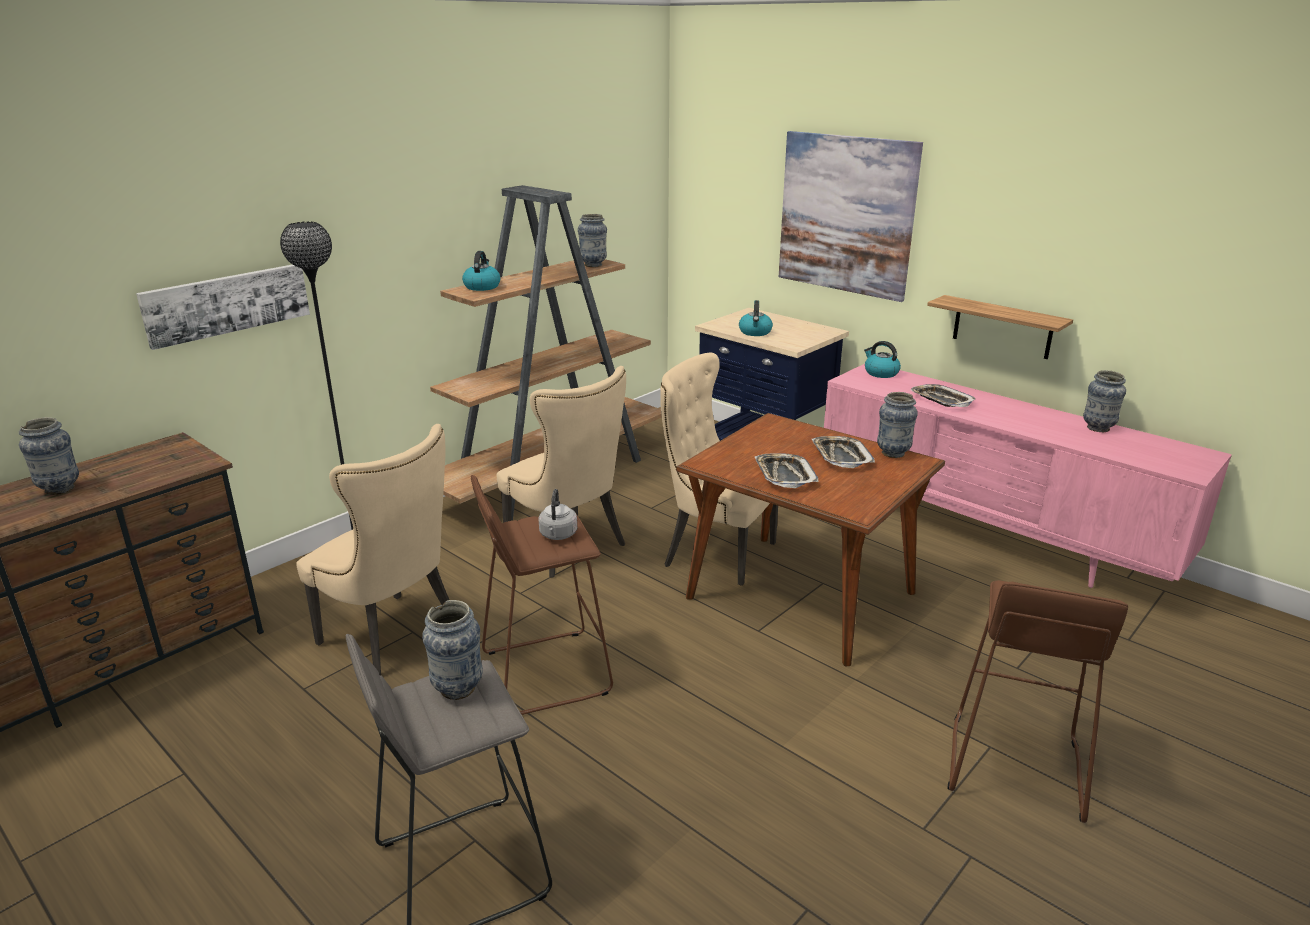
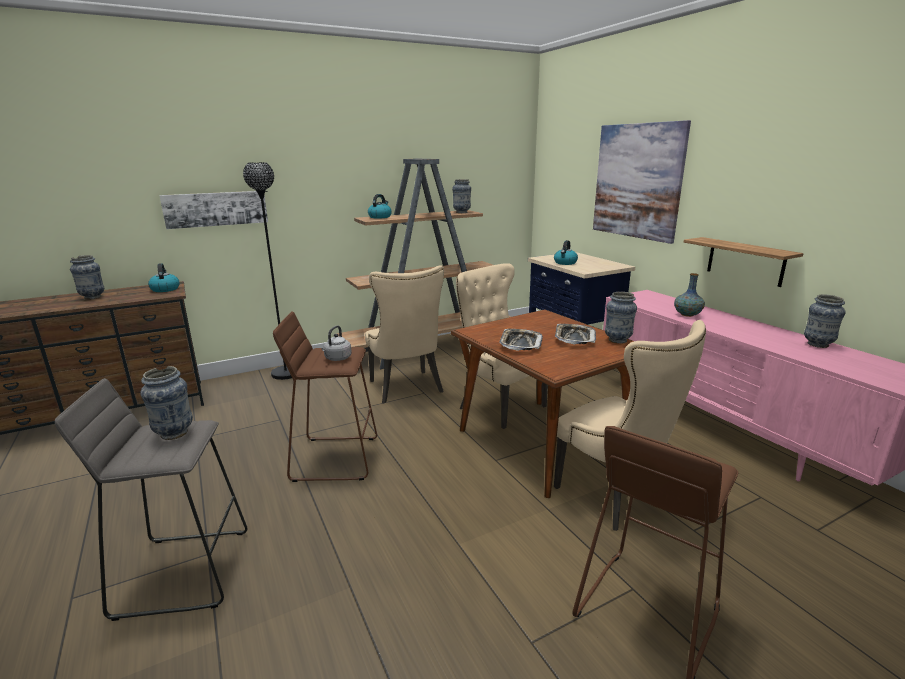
camera: 20 degrees right, 5 degrees down
beige chair [296,424,449,675] -> beige chair moved to [554,320,706,531]
kettle [864,341,901,378] -> kettle moved to [148,263,180,292]
tray [911,384,976,407] -> vase [674,273,705,317]

